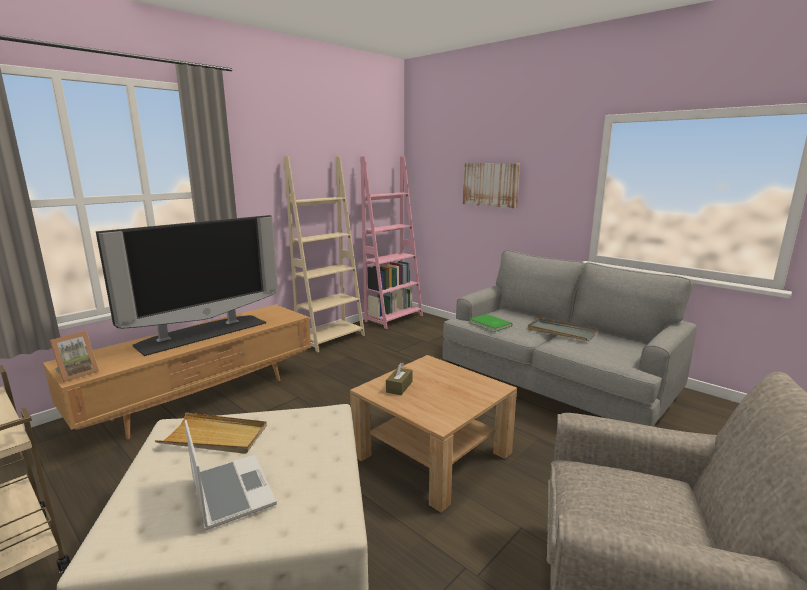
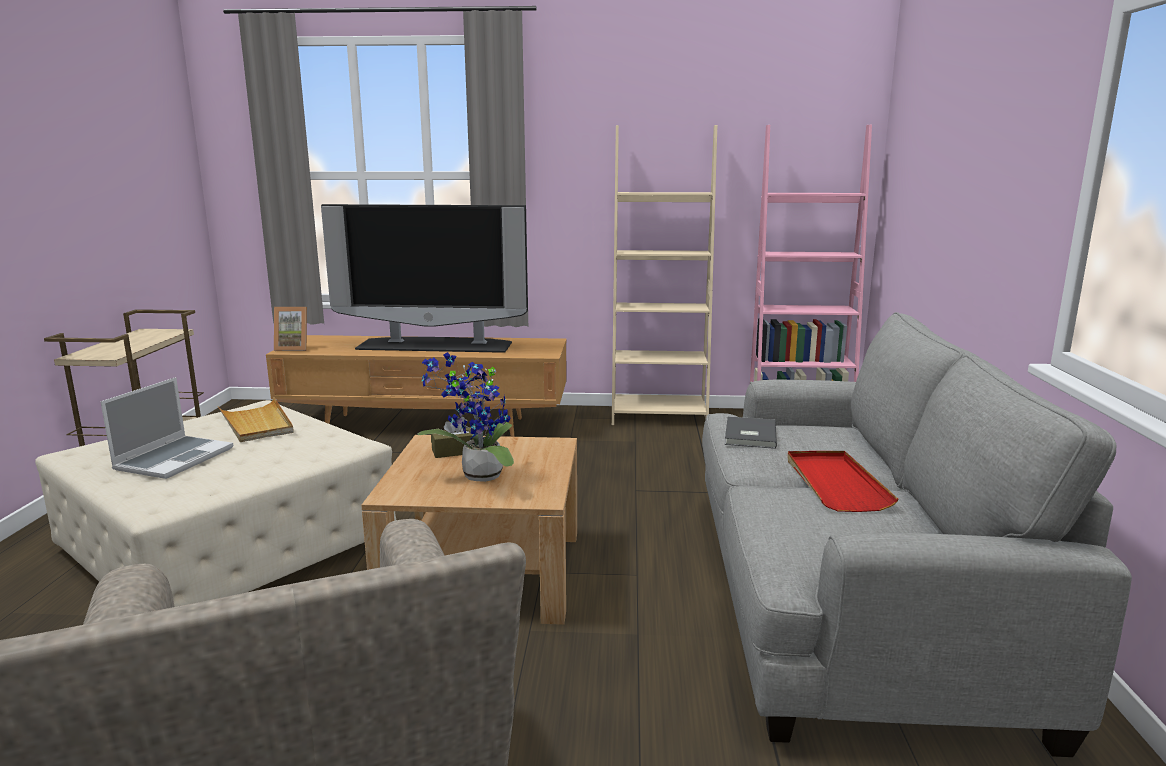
camera: 50 degrees right, 0 degrees up
picture [463,163,520,208] -> none
green book [469,314,512,332] -> grey book [725,417,777,449]
grey tray [528,318,598,341] -> red tray [787,451,898,512]
none -> potted plant [418,352,514,482]

